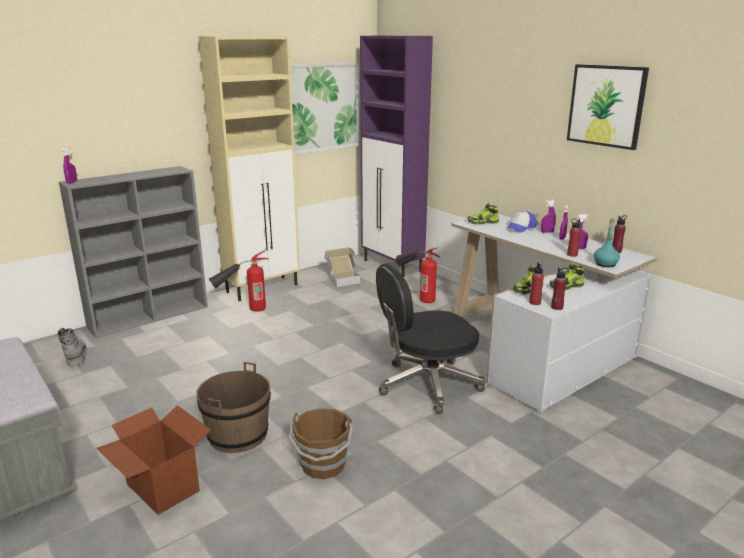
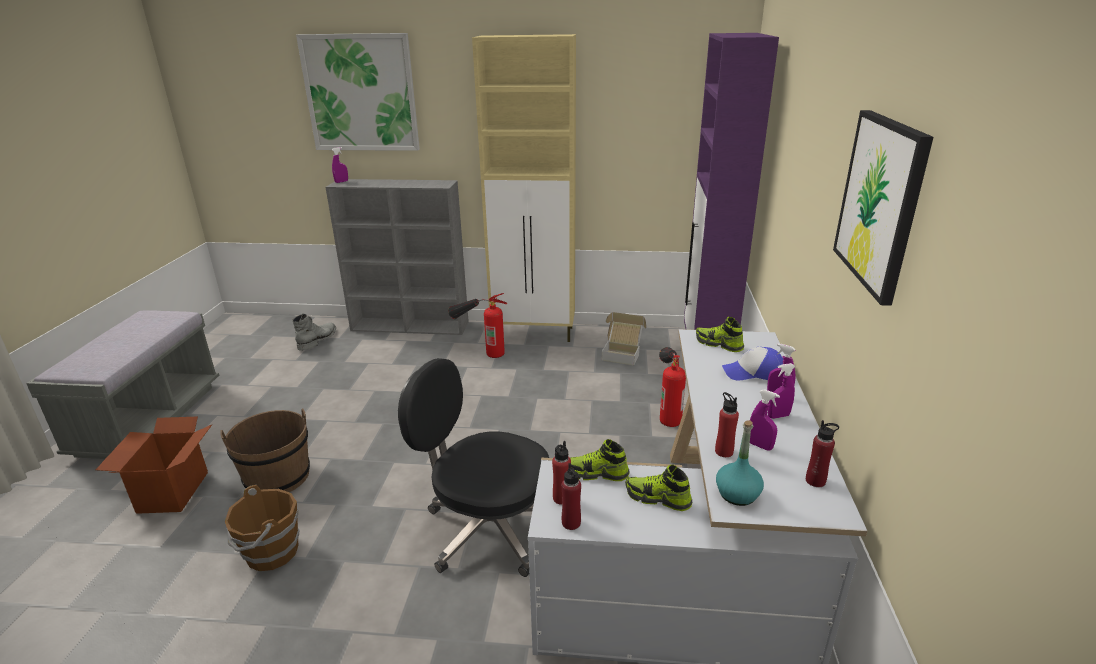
camera: 45 degrees right, 5 degrees up
picture [290,62,360,155] -> picture moved to [296,33,420,151]

